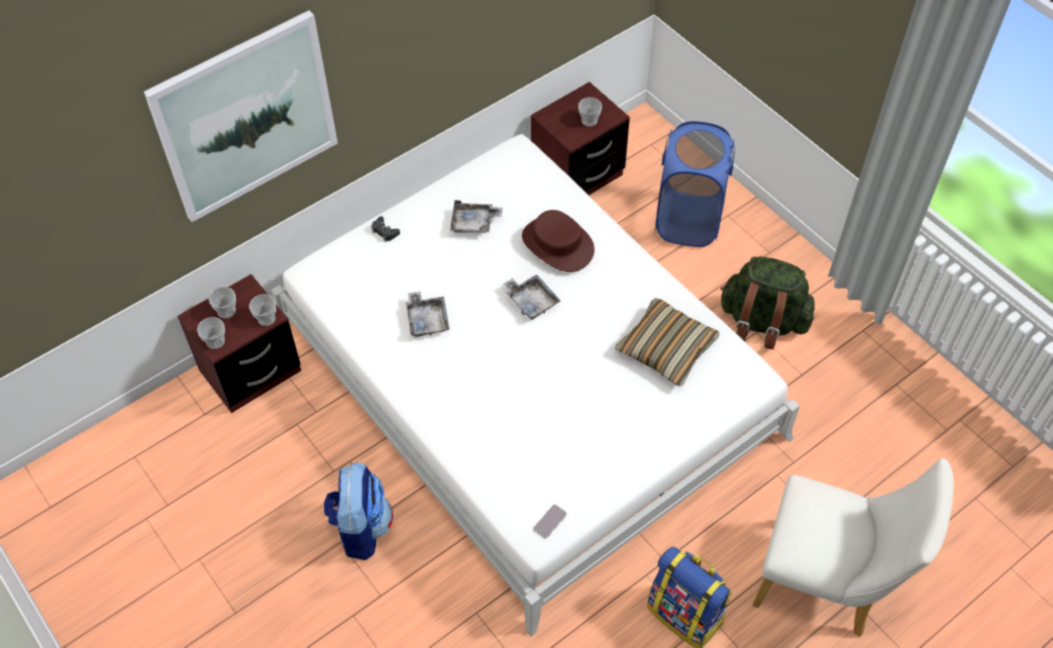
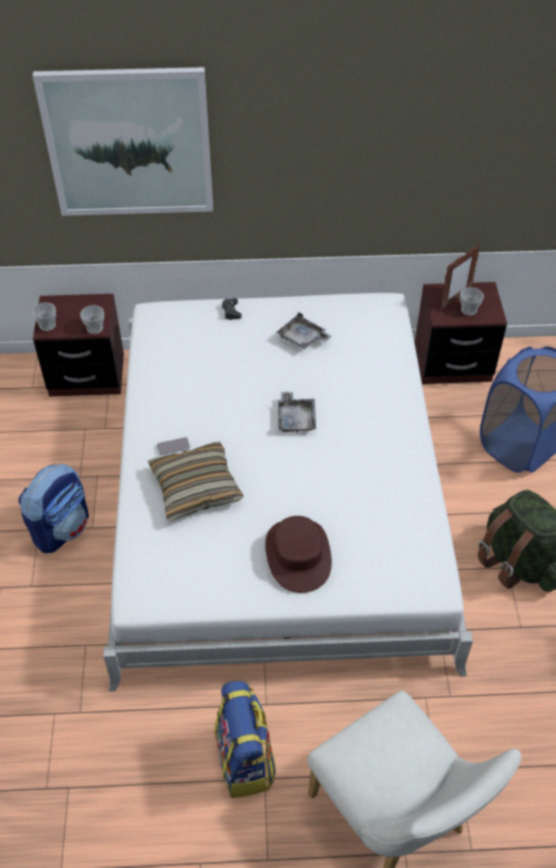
camera: 35 degrees right, 5 degrees down
cup [209,287,236,318] -> none
grey tray [406,292,450,337] -> none
brown hat [522,210,595,272] -> brown hat moved to [265,516,332,593]
phone [533,504,567,539] -> phone moved to [157,437,190,455]
pillow [615,298,720,387] -> pillow moved to [148,442,243,521]
none -> picture frame [440,244,480,310]

